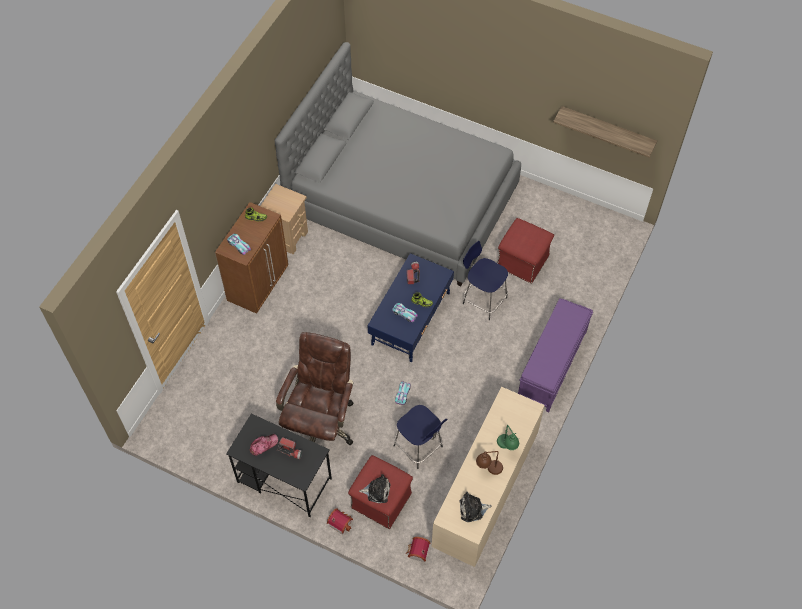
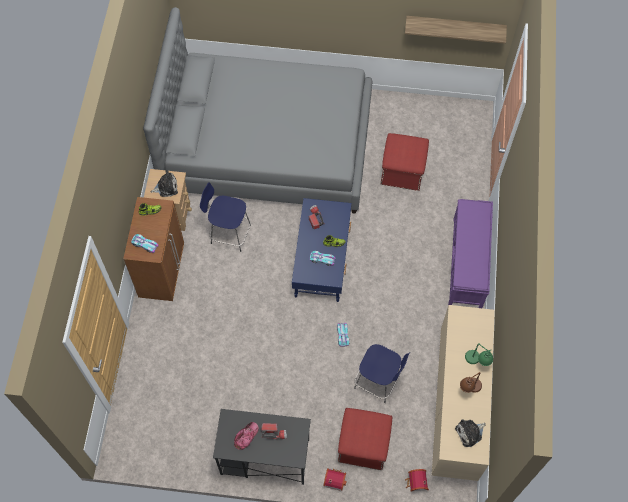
camera: 20 degrees left, 5 degrees up
brown office chair [276,332,353,445] -> none
plush toy [359,474,390,503] -> plush toy moved to [151,170,178,197]
blue stool [463,241,508,320] -> blue stool moved to [200,183,251,252]

